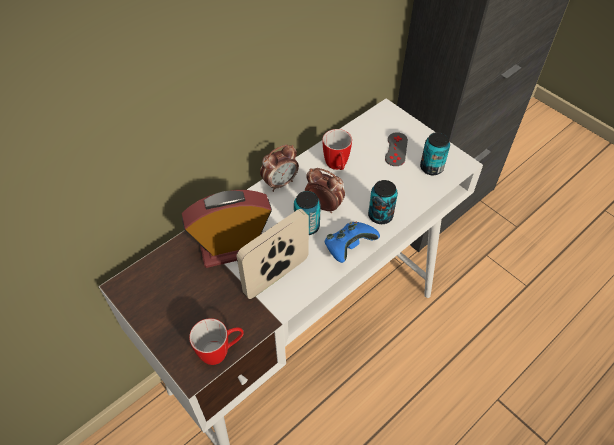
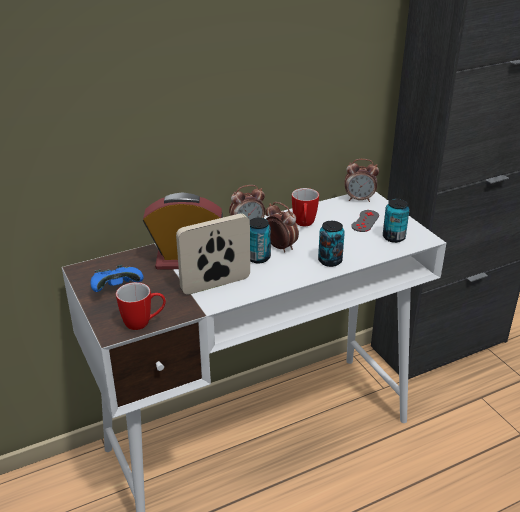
camera: 15 degrees right, 20 degrees down
blue game controller [324,222,380,263] -> blue game controller moved to [91,265,144,292]
none -> alarm clock [344,159,379,202]

